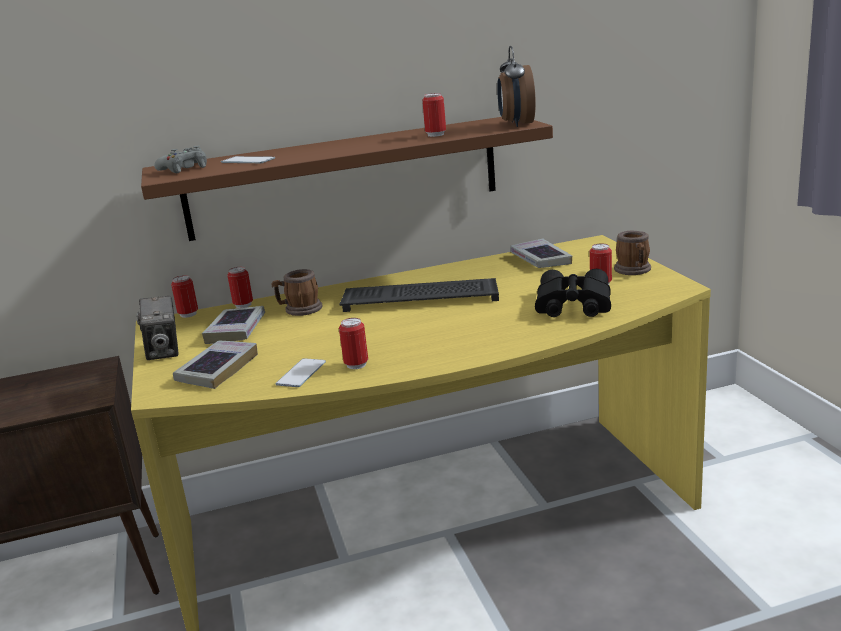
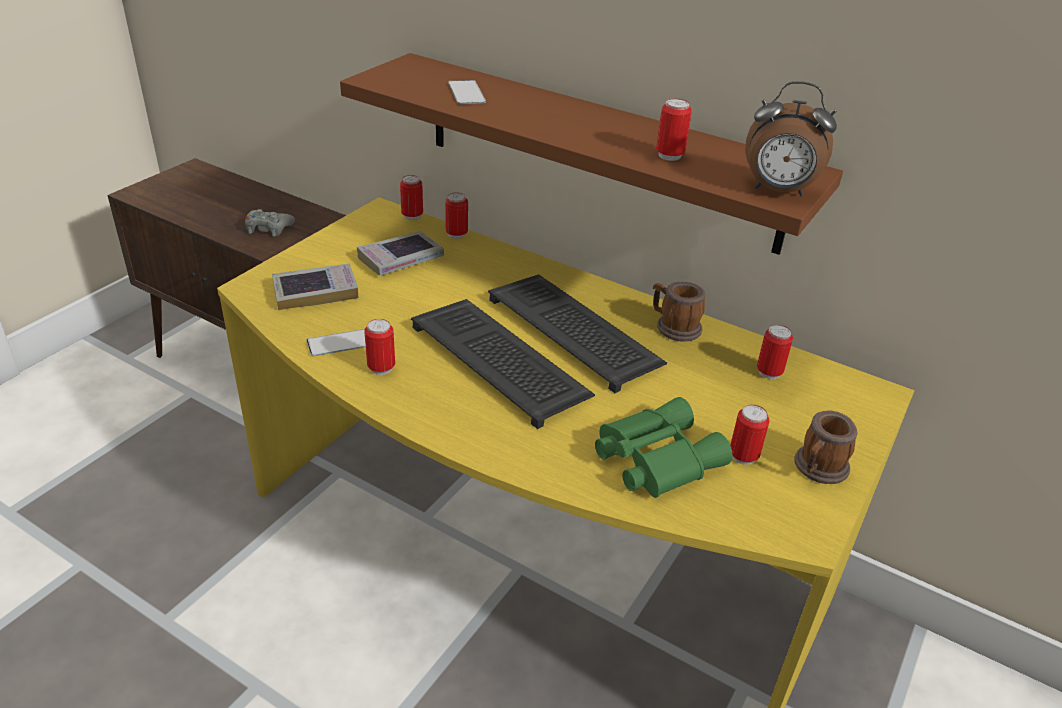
camera: 45 degrees right, 15 degrees up
camera [136,296,178,360] -> none
grey game controller [154,146,207,173] -> grey game controller moved to [245,209,295,237]
mug [271,269,322,316] -> mug moved to [653,282,705,342]
alarm clock [497,46,536,127] -> alarm clock turned 120 degrees counterclockwise [745,81,837,196]
book [510,239,572,268] -> can [757,325,793,379]
black binoculars [535,269,611,317] -> green binoculars [595,397,733,498]
none -> keyboard [411,299,595,429]

